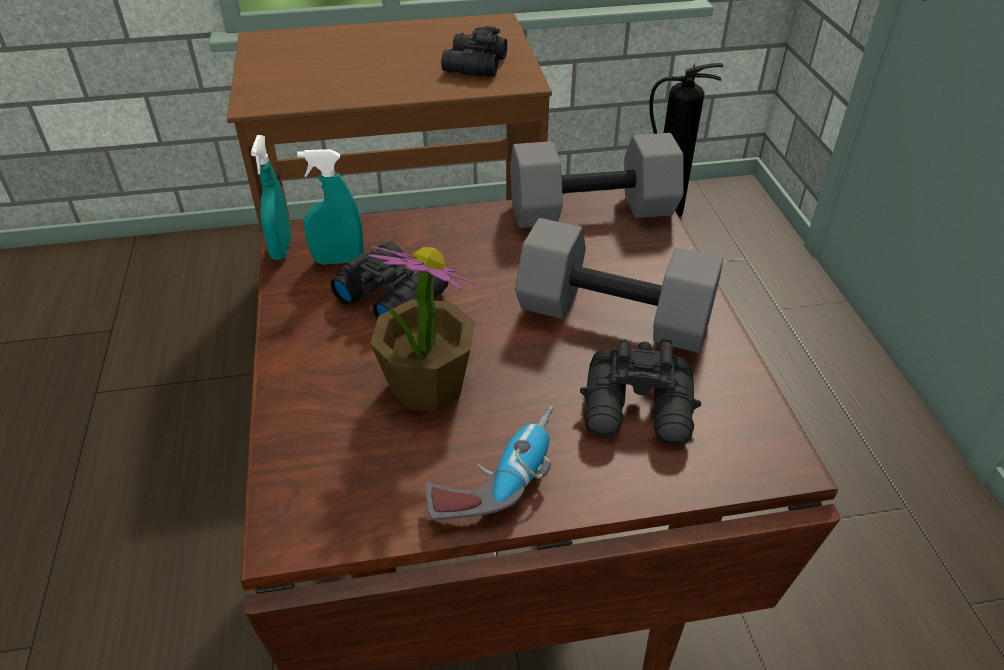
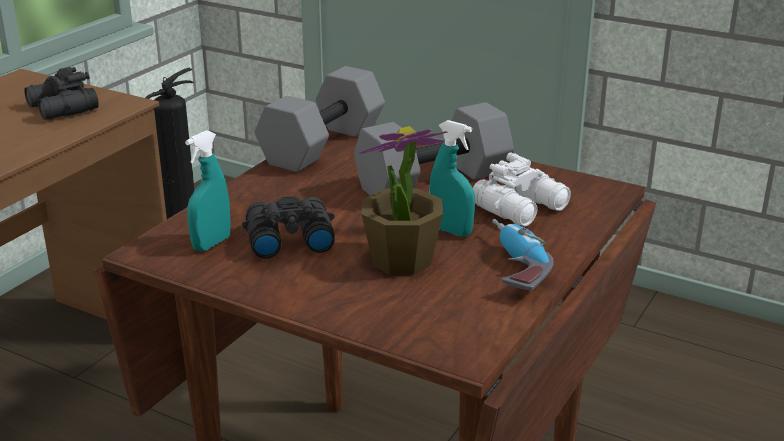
camera: 50 degrees left, 15 degrees down
turquoise spray bottle [251,135,292,260] -> turquoise spray bottle moved to [429,120,475,237]
black binoculars [580,338,701,446] -> white binoculars [473,152,571,226]

